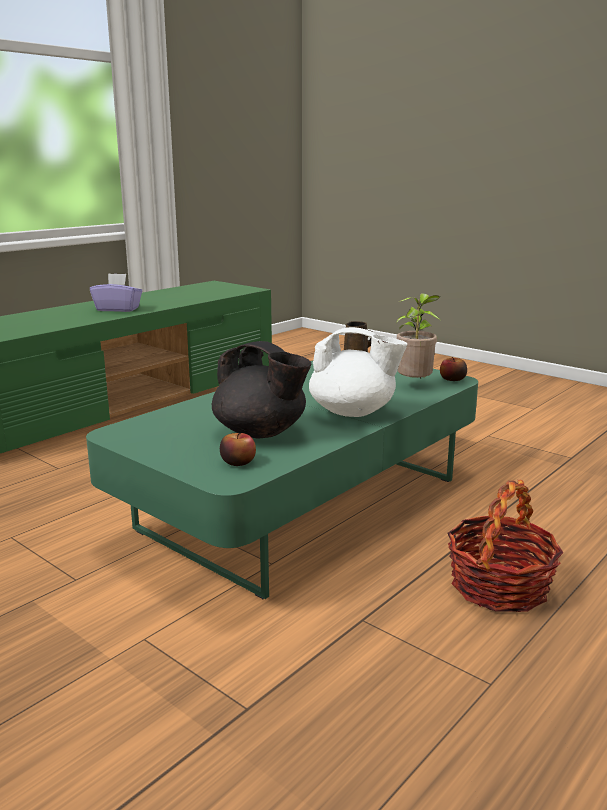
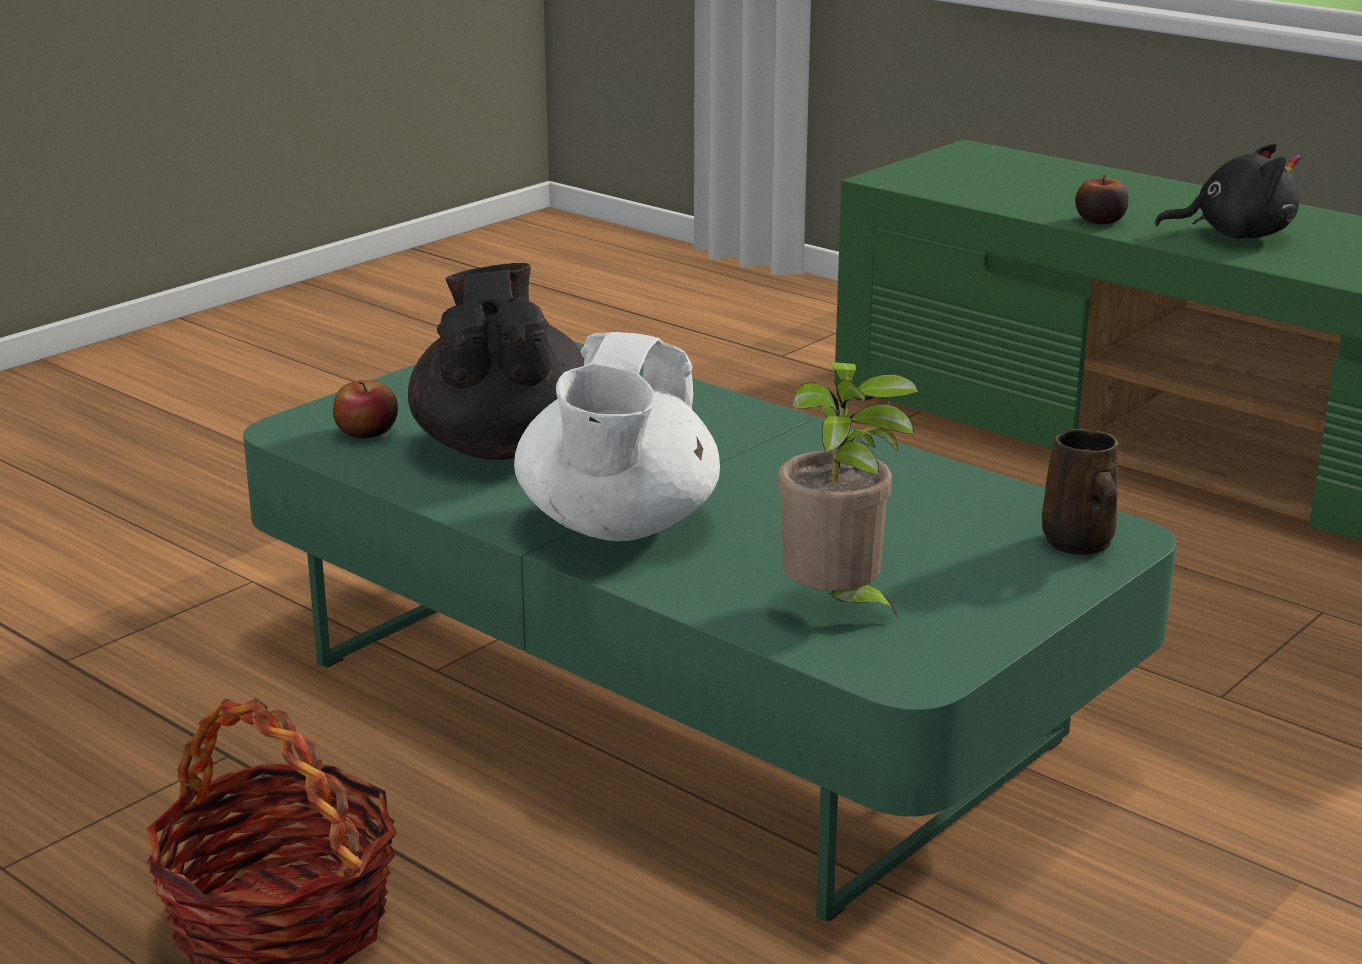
camera: 90 degrees right, 5 degrees up
purple tissue box [90,273,142,312] -> black plush toy [1155,143,1301,239]
black teapot [212,341,311,438] -> black teapot turned 135 degrees clockwise [408,263,584,460]
apple [440,357,467,381] -> apple moved to [1075,175,1129,224]

